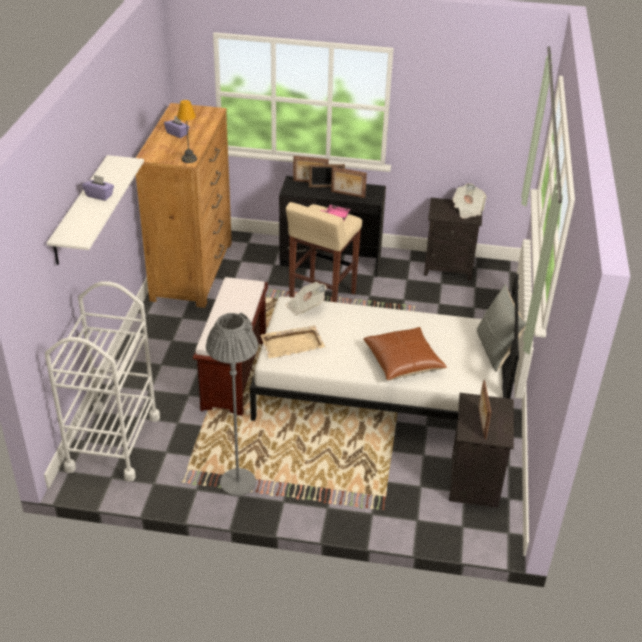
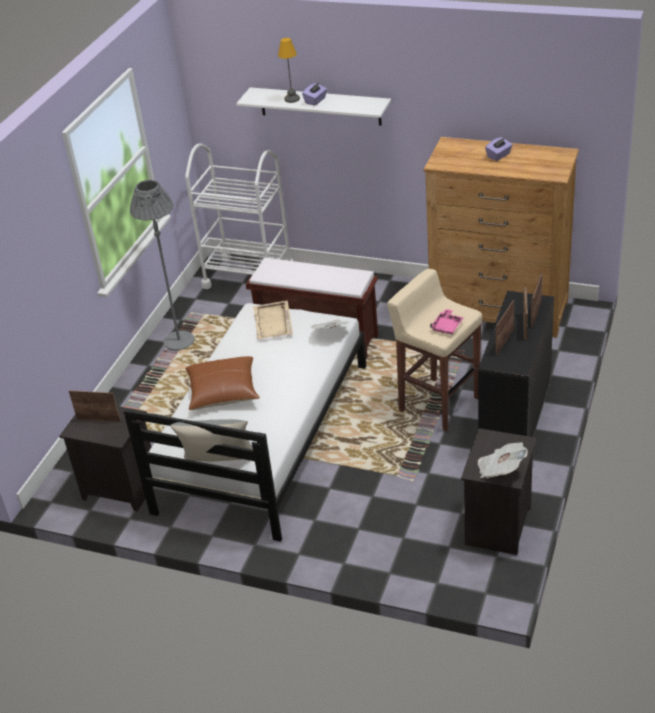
camera: 105 degrees right, 0 degrees up
table lamp [177,100,197,163] -> table lamp moved to [278,38,300,103]

